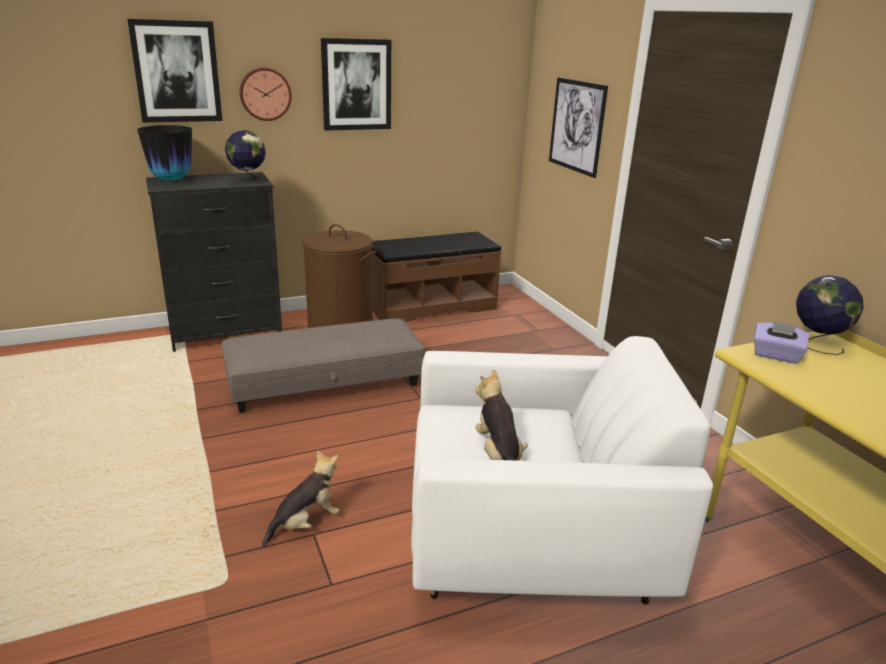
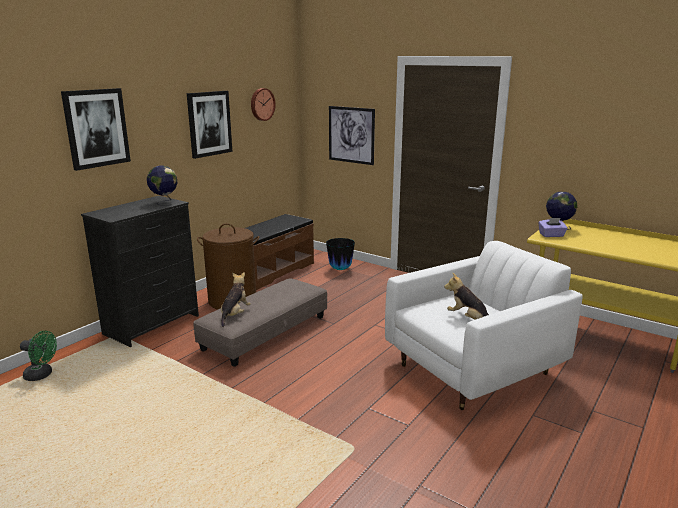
camera: 30 degrees left, 5 degrees down
vase [137,125,192,181] -> vase moved to [326,238,355,270]
wall clock [240,68,292,121] -> wall clock moved to [251,88,276,121]
plush toy [262,450,340,547] -> plush toy moved to [221,272,251,327]
none -> green fan [20,331,57,381]

